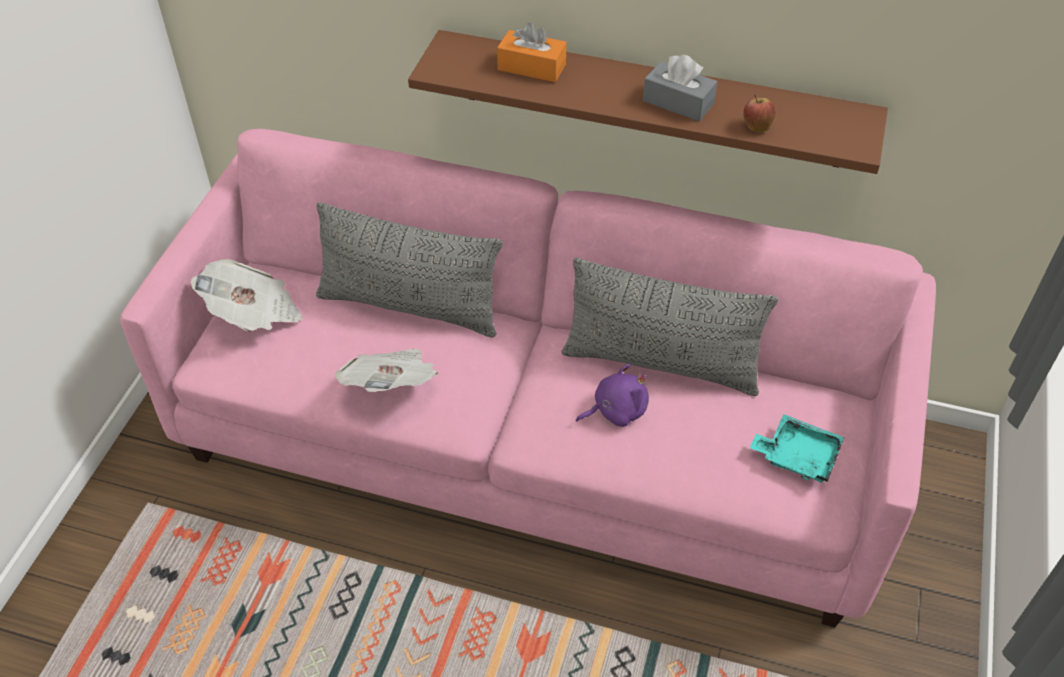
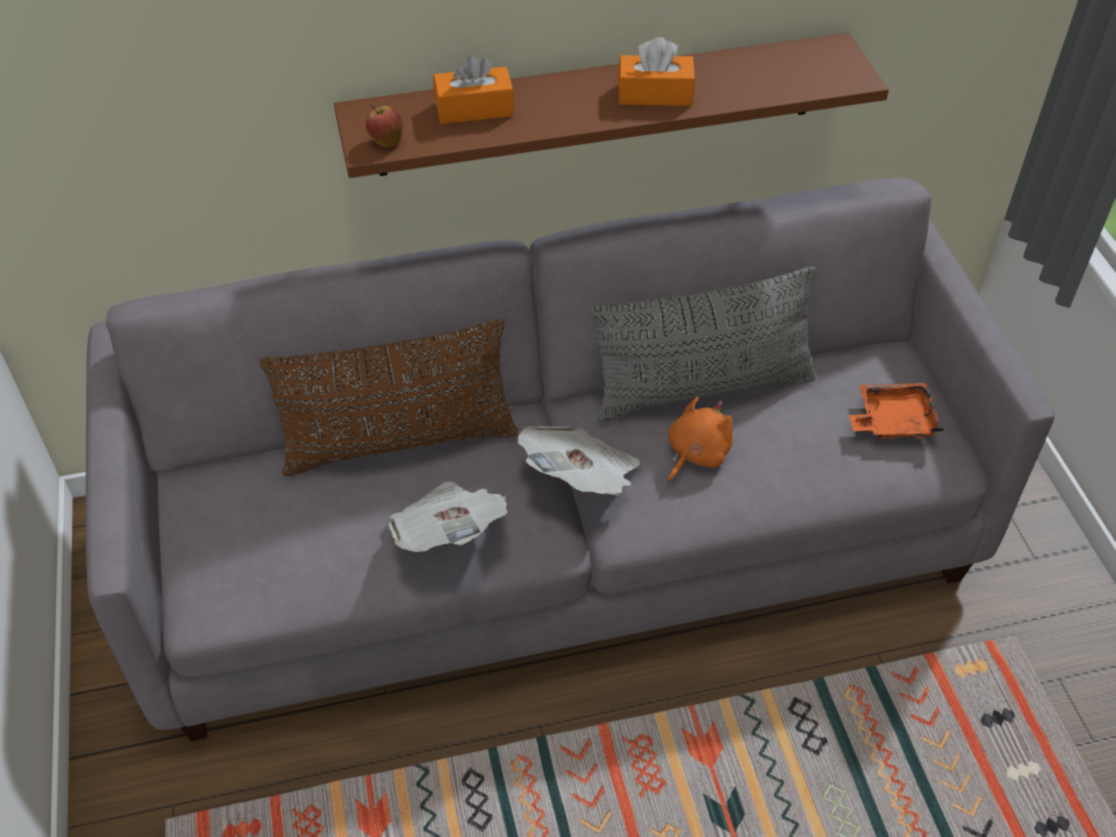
camera: 30 degrees left, 0 degrees up
pink sofa [120,129,936,627] -> grey sofa [86,178,1055,741]
newspaper [191,259,303,331] -> newspaper moved to [518,426,640,496]
grey pillow [316,202,503,338] -> brown pillow [260,319,518,476]
purple plush toy [576,364,649,427] -> orange plush toy [667,397,733,483]
grey tissue box [643,55,717,121] -> orange tissue box [618,37,695,106]
apple [743,94,775,132] -> apple moved to [366,105,403,147]
turquoise tray [750,414,844,483] -> orange tray [849,383,944,439]

